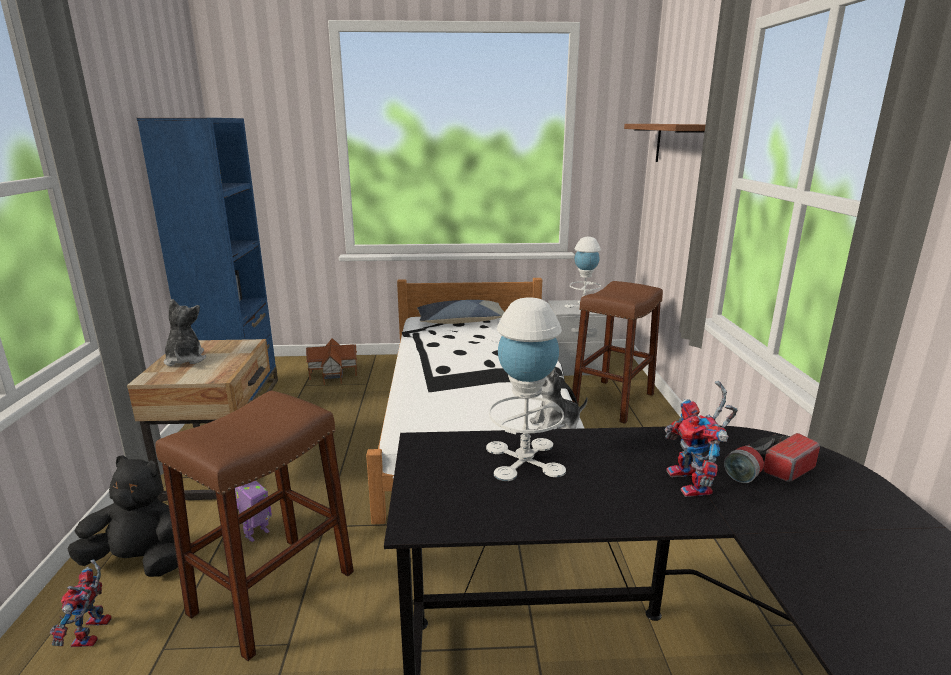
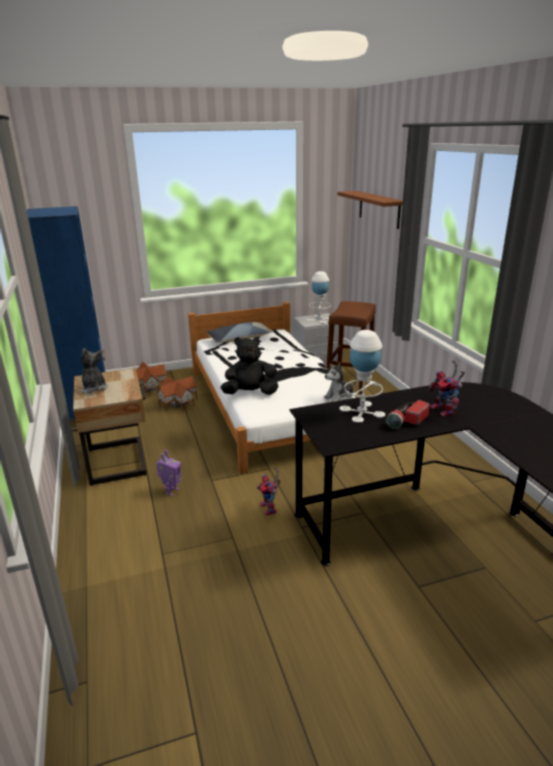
camera: 15 degrees left, 5 degrees up
toy robot [50,559,111,647] -> toy robot moved to [257,467,280,515]
black plush toy [68,455,178,577] -> black plush toy moved to [220,337,278,395]
brown stool [156,391,354,661] -> none
flashlight [724,433,820,483] -> flashlight moved to [386,400,430,429]
none -> toy house [157,376,197,412]

